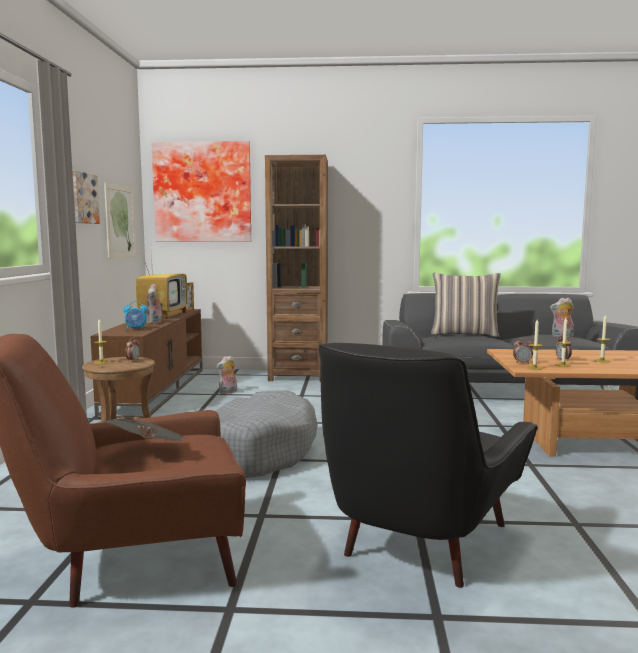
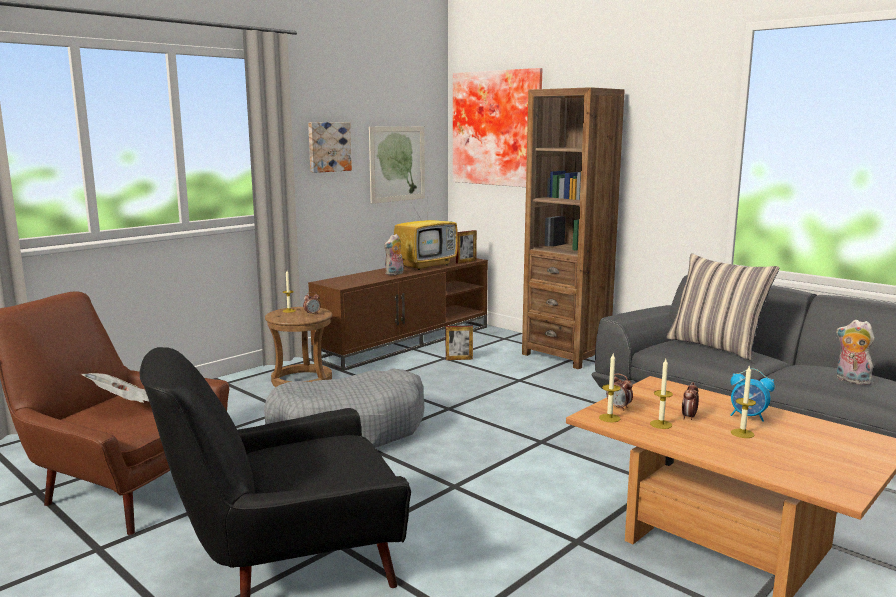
camera: 40 degrees right, 5 degrees up
alarm clock [123,301,148,330] -> alarm clock moved to [730,369,775,422]
plush toy [216,356,237,394] -> picture frame [446,326,473,360]

